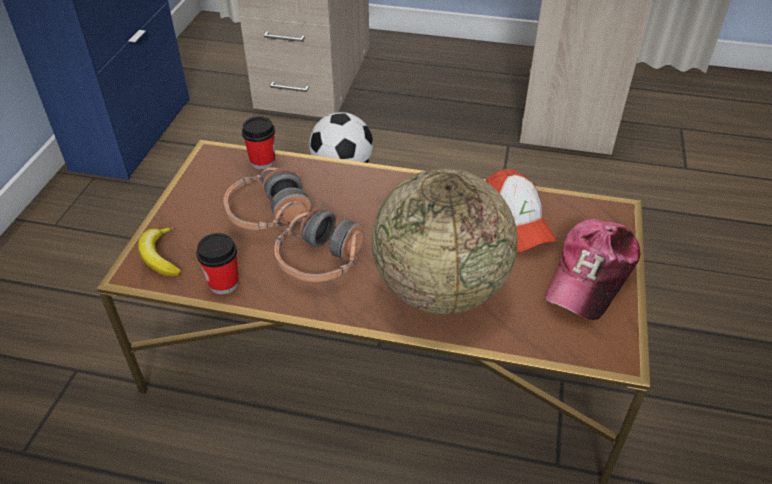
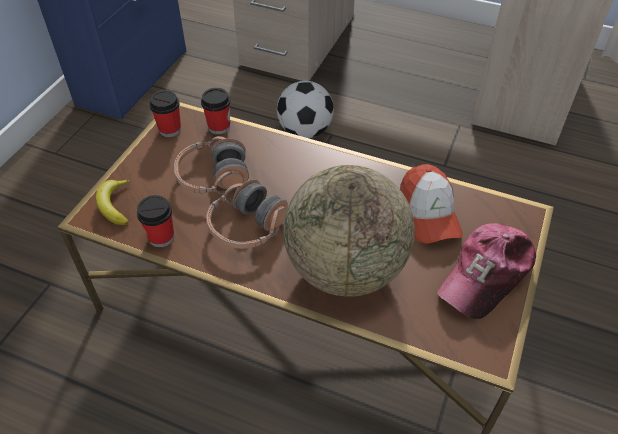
camera: 10 degrees right, 5 degrees up
none -> cup [150,90,181,137]

